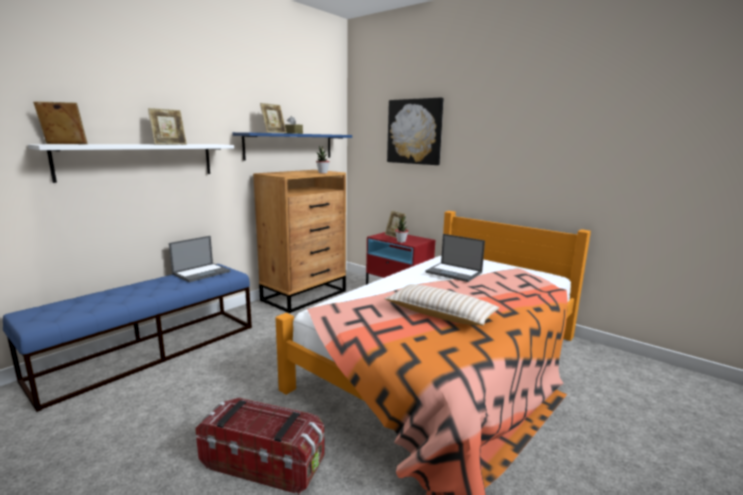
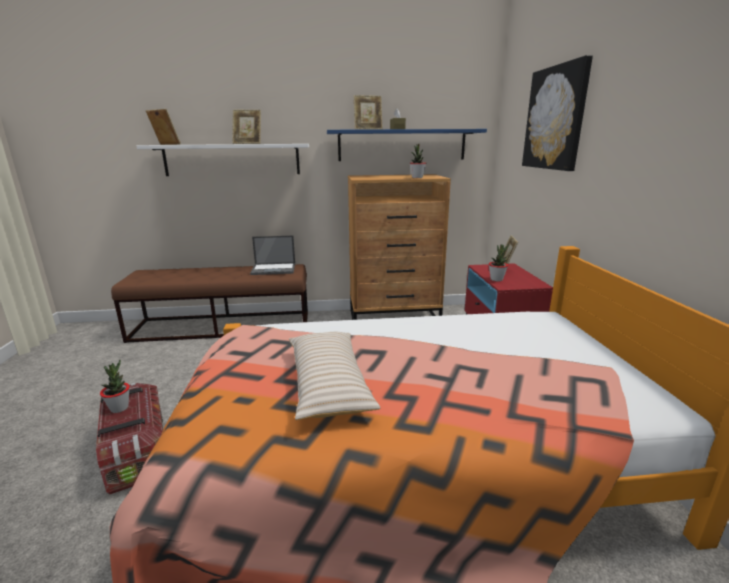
camera: 45 degrees right, 5 degrees up
blue bench [3,264,252,412] -> brown bench [111,264,308,343]
laptop [425,234,485,282] -> none
none -> potted plant [100,360,130,413]

